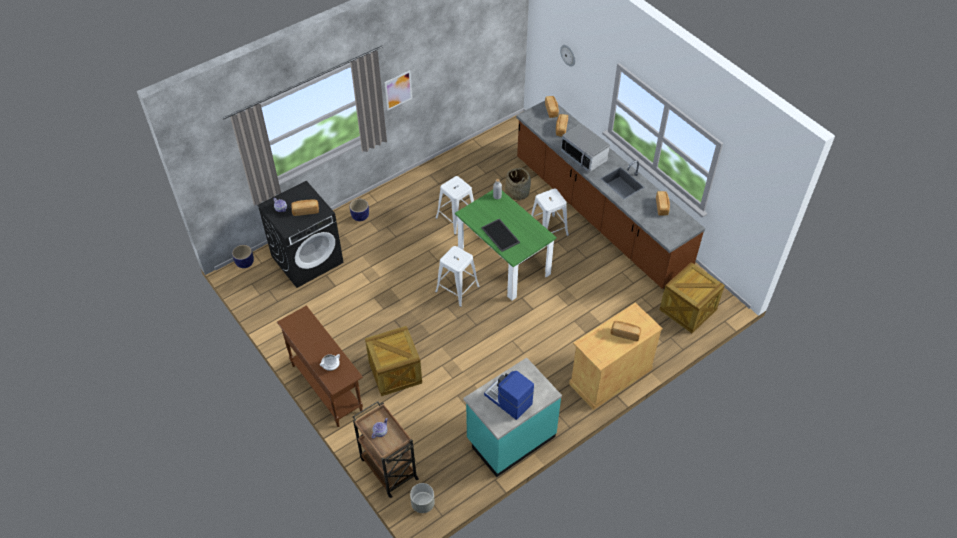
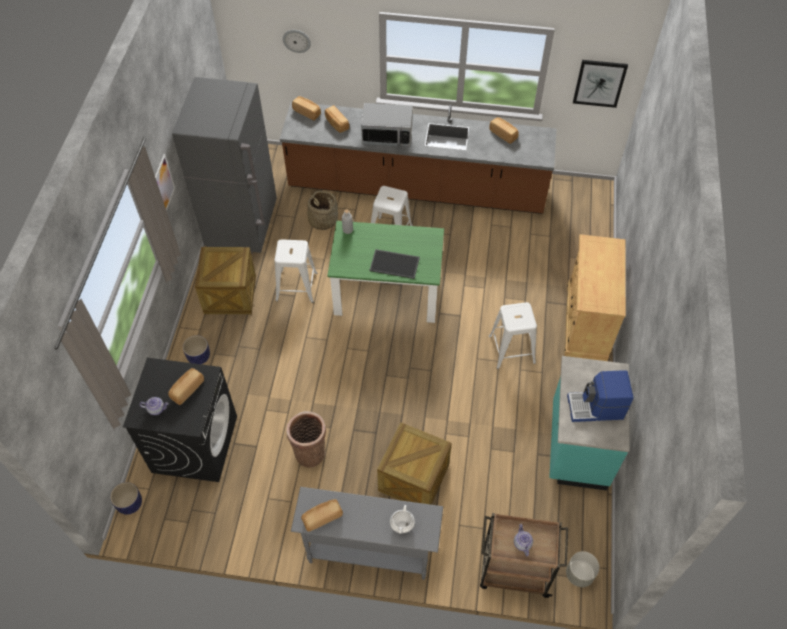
camera: 45 degrees left, 5 degrees up
brown console table [277,305,363,427] -> grey console table [291,487,443,580]
white stool [435,246,480,307] -> white stool moved to [488,302,537,369]
bread [611,321,641,341] -> bread moved to [301,499,343,532]
crate [659,262,725,333] -> crate moved to [195,247,256,314]
none -> grey fridge [172,77,277,254]
none -> basket [286,411,326,468]
none -> picture [573,60,628,108]

